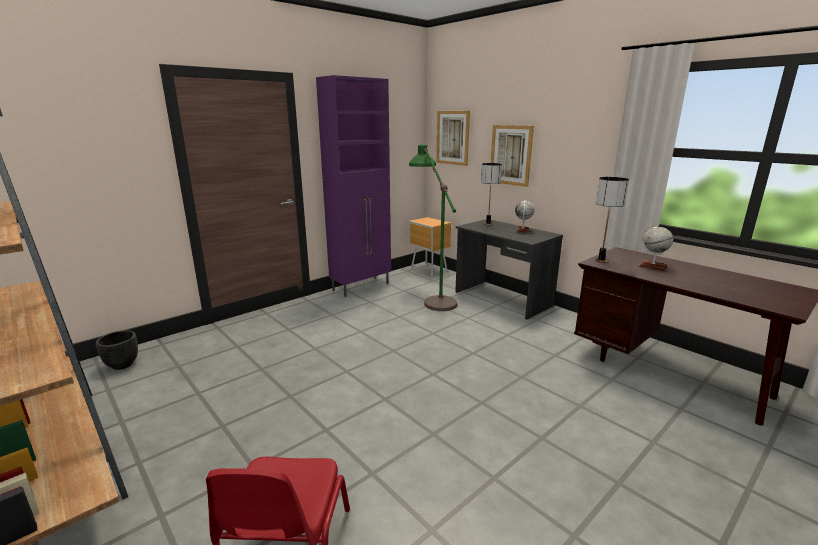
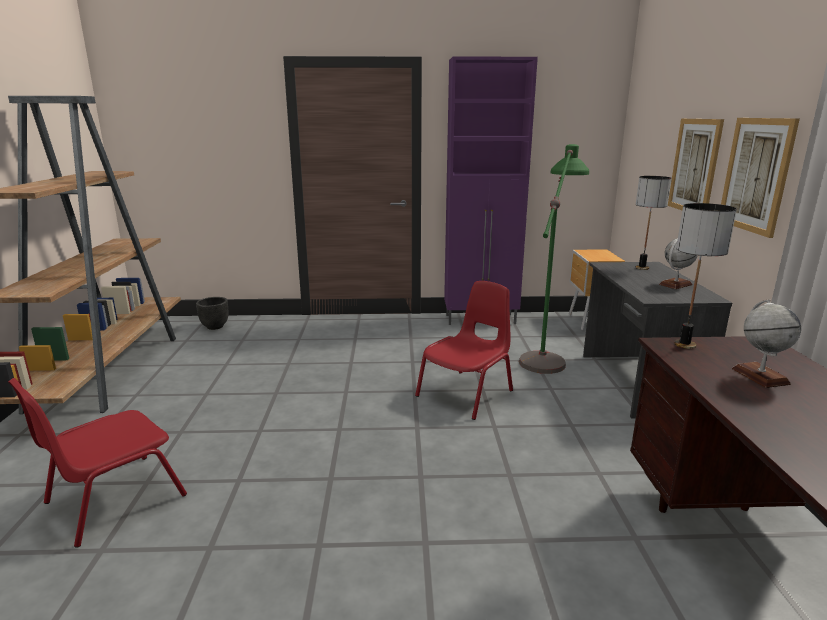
camera: 40 degrees right, 0 degrees up
picture [436,111,470,166] -> picture moved to [721,118,800,238]
none -> red chair [415,281,513,420]

